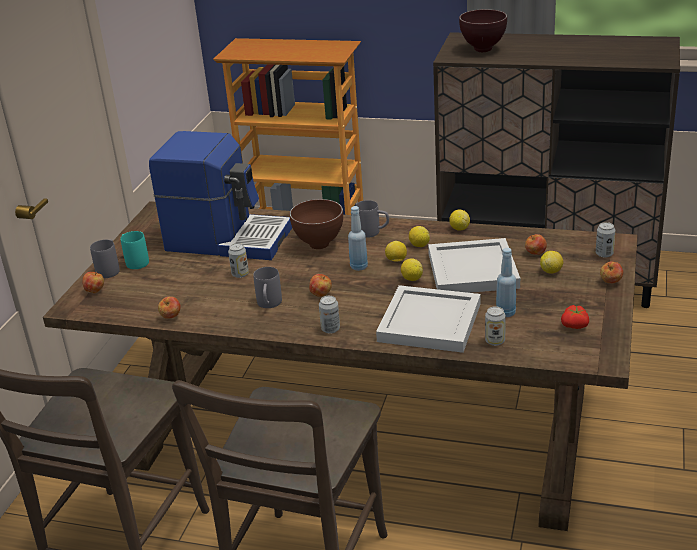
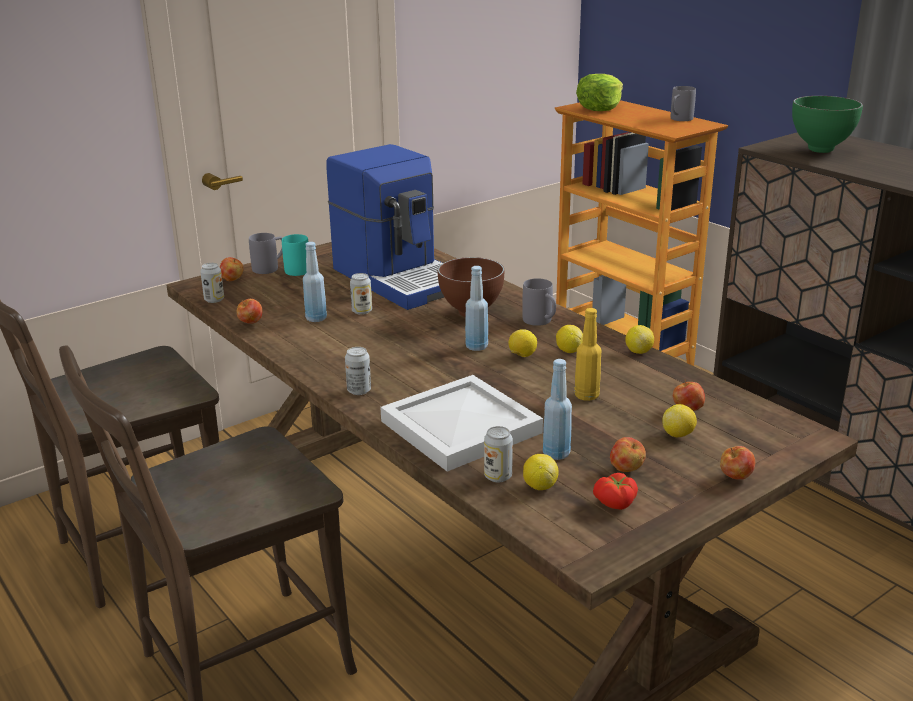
camera: 35 degrees right, 5 degrees down
grey mug [253,267,282,308] -> grey mug moved to [671,86,696,121]
apple [309,274,332,297] -> apple moved to [610,437,646,472]
lemon [401,258,423,281] -> lemon moved to [523,454,559,490]
white tray [428,238,520,293] -> yellow bottle [574,308,602,401]
brown bowl [459,9,507,52] -> green bowl [792,96,863,153]
can [596,222,615,258] -> can moved to [200,263,224,303]
none -> blue bottle [303,242,327,322]
none -> lettuce [576,74,623,111]

